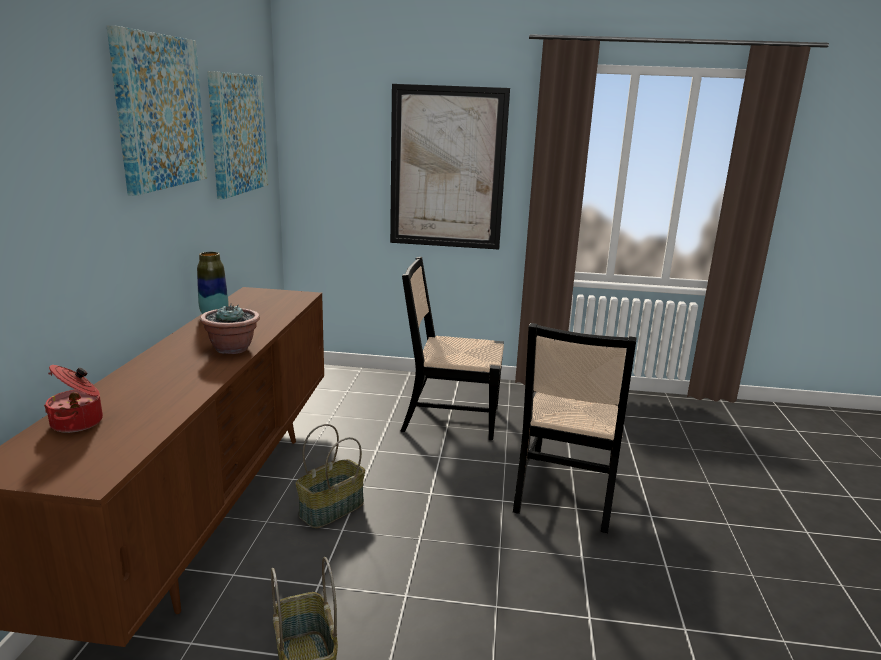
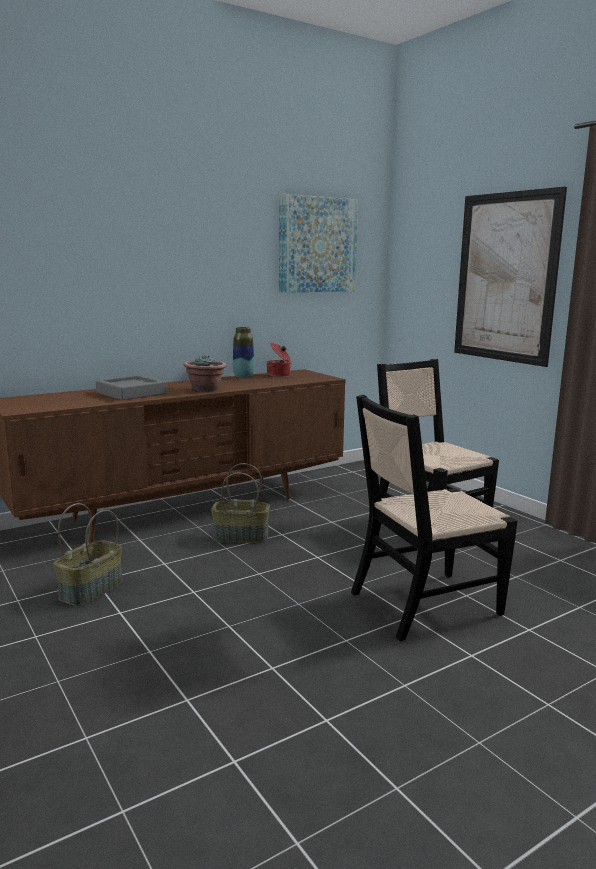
camera: 50 degrees right, 5 degrees down
cooking pot [44,365,103,433] -> cooking pot moved to [266,342,292,376]
picture [107,25,207,196] -> none
none -> grey tray [96,375,167,400]

